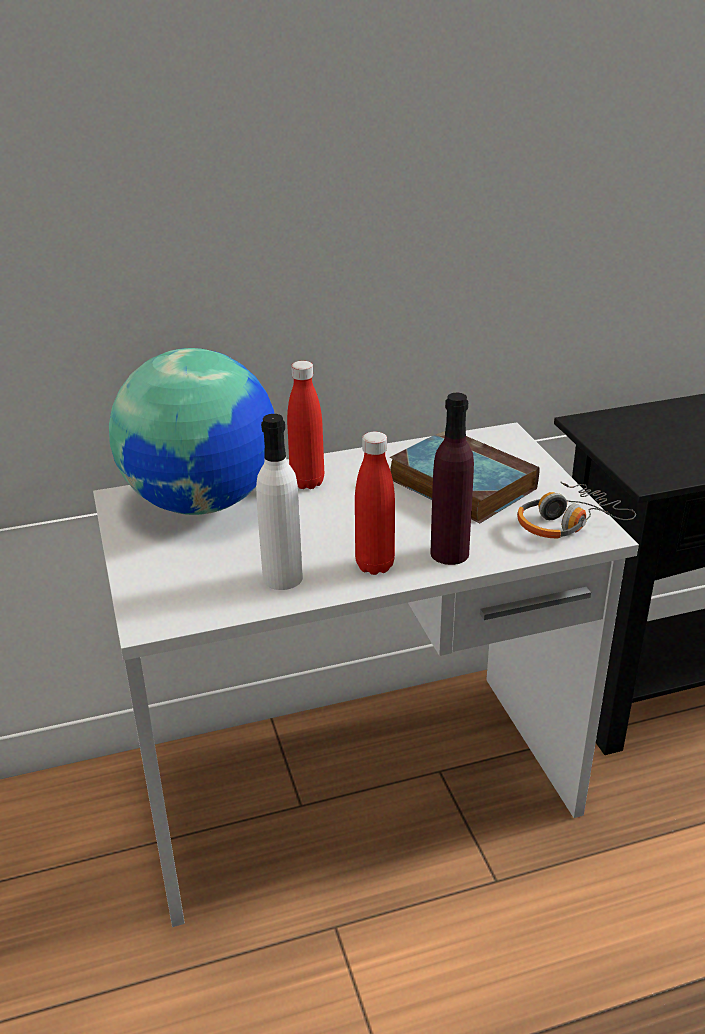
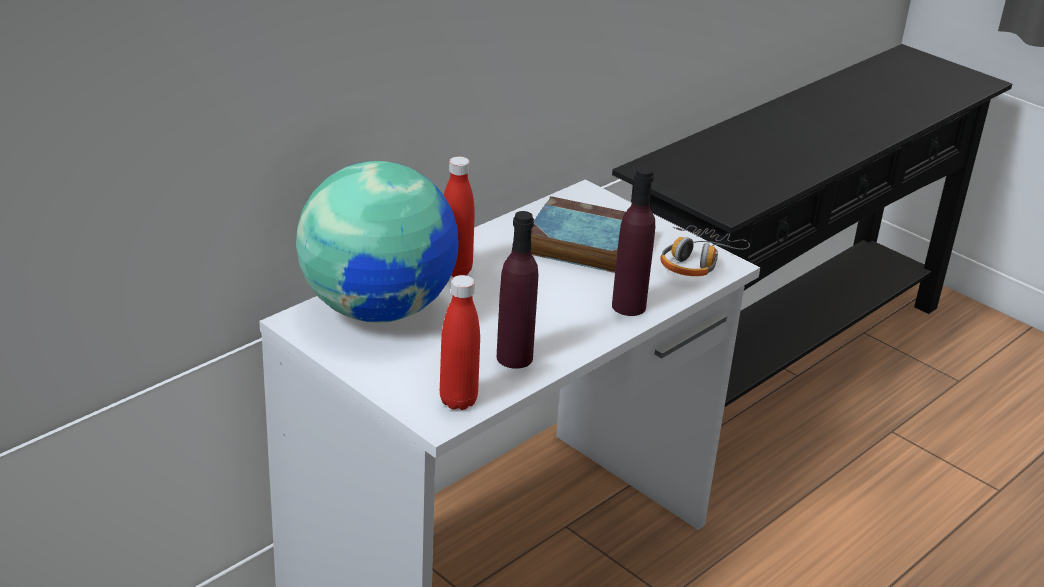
camera: 30 degrees left, 0 degrees up
white bottle [256,414,303,590] -> purple bottle [497,211,538,369]
red bottle [355,432,395,575] -> red bottle moved to [440,275,480,410]

